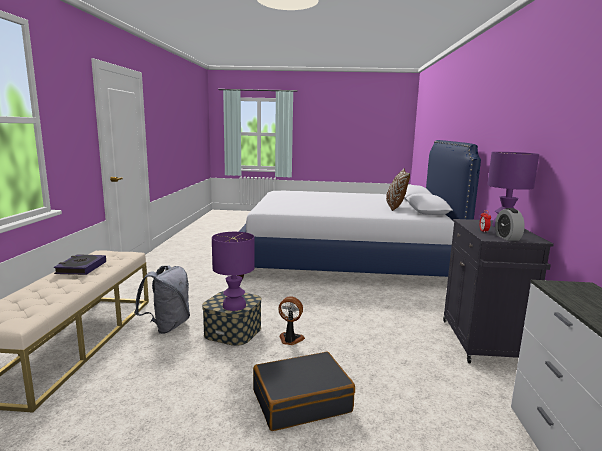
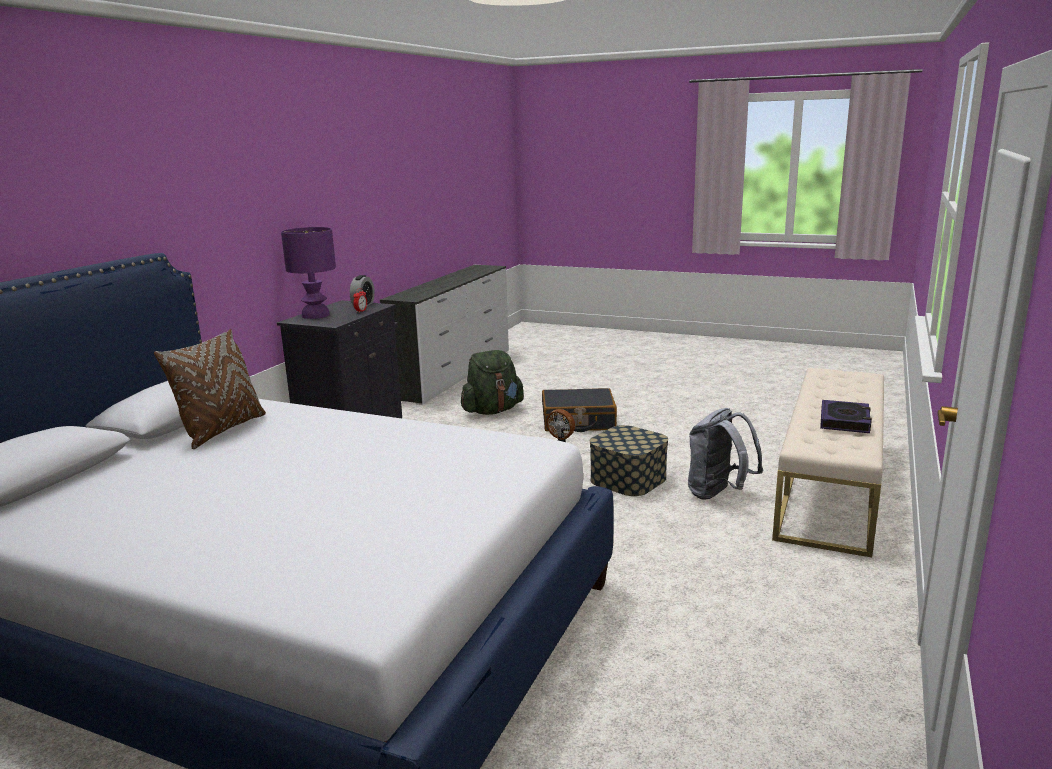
camera: 160 degrees left, 5 degrees up
purple table lamp [212,232,255,311] -> none
none -> green backpack [461,350,524,415]

